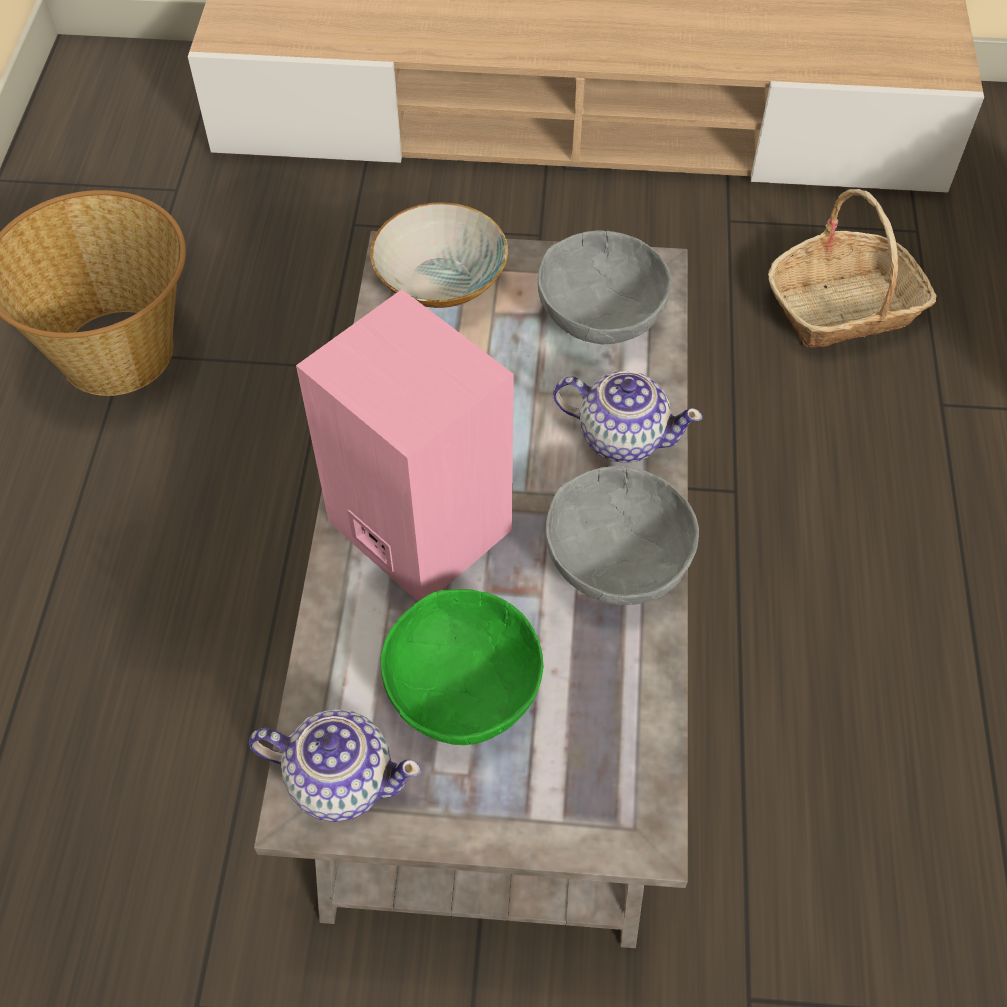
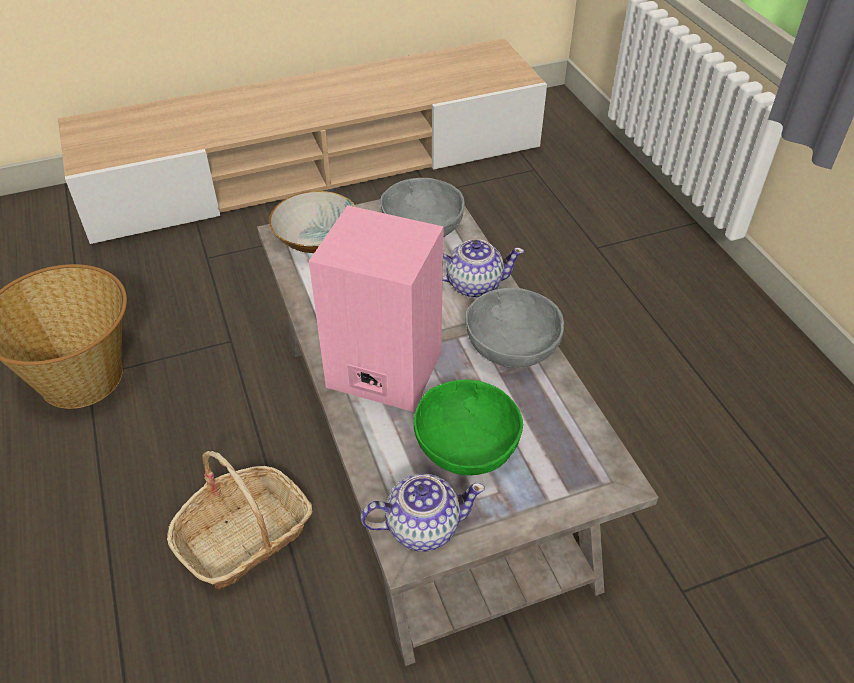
camera: 25 degrees left, 10 degrees down
basket [768,189,937,348] -> basket moved to [167,451,313,589]

